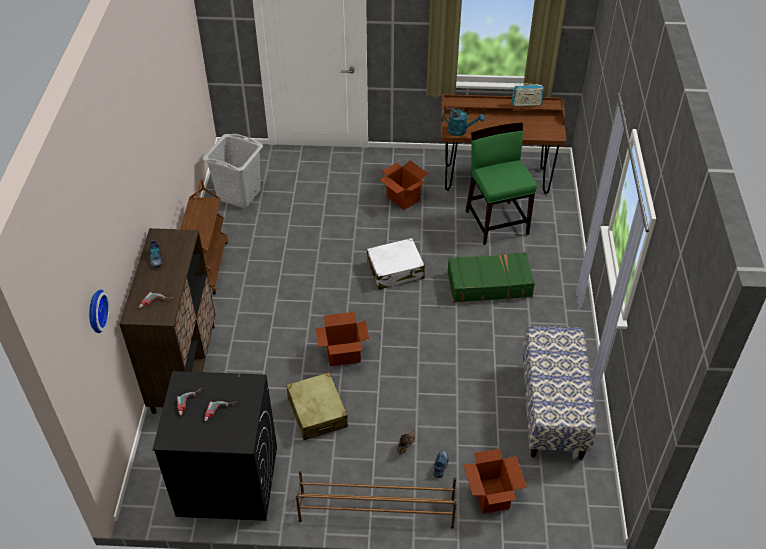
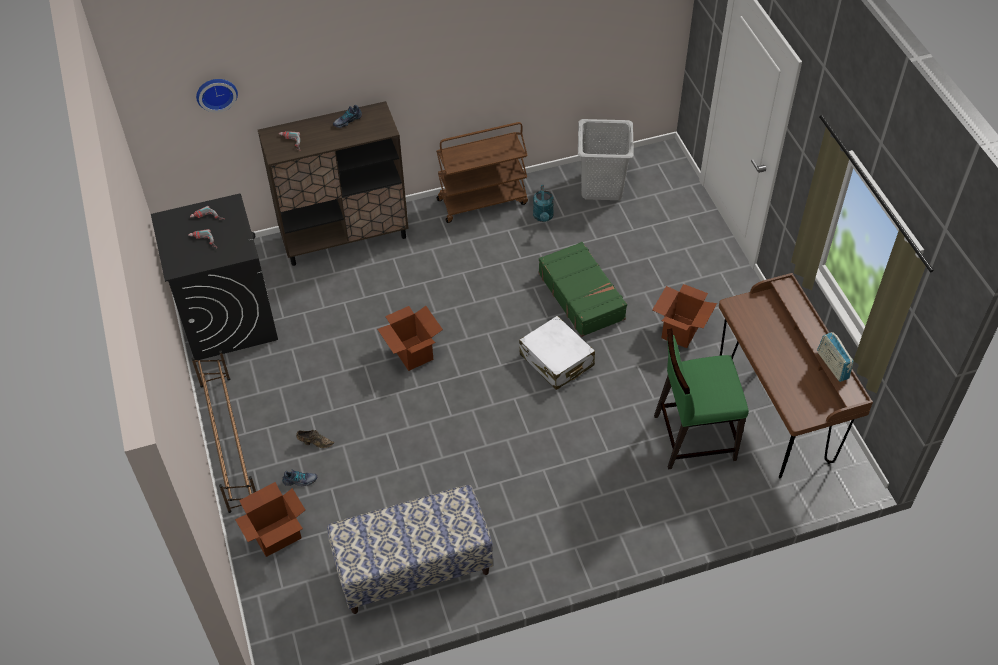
camera: 70 degrees right, 5 degrees up
beige suitcase [286,372,348,440] -> none
turquoise watering can [443,108,485,136] -> turquoise watering can moved to [533,185,554,222]
green suitcase [448,252,535,303] -> green suitcase moved to [538,242,627,337]
green chair [466,123,537,245] -> green chair turned 150 degrees counterclockwise [654,329,749,469]

